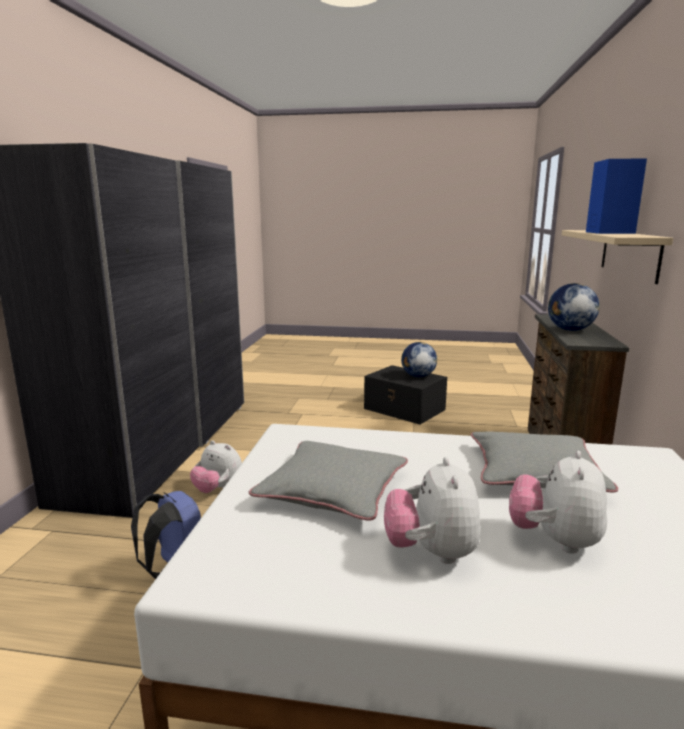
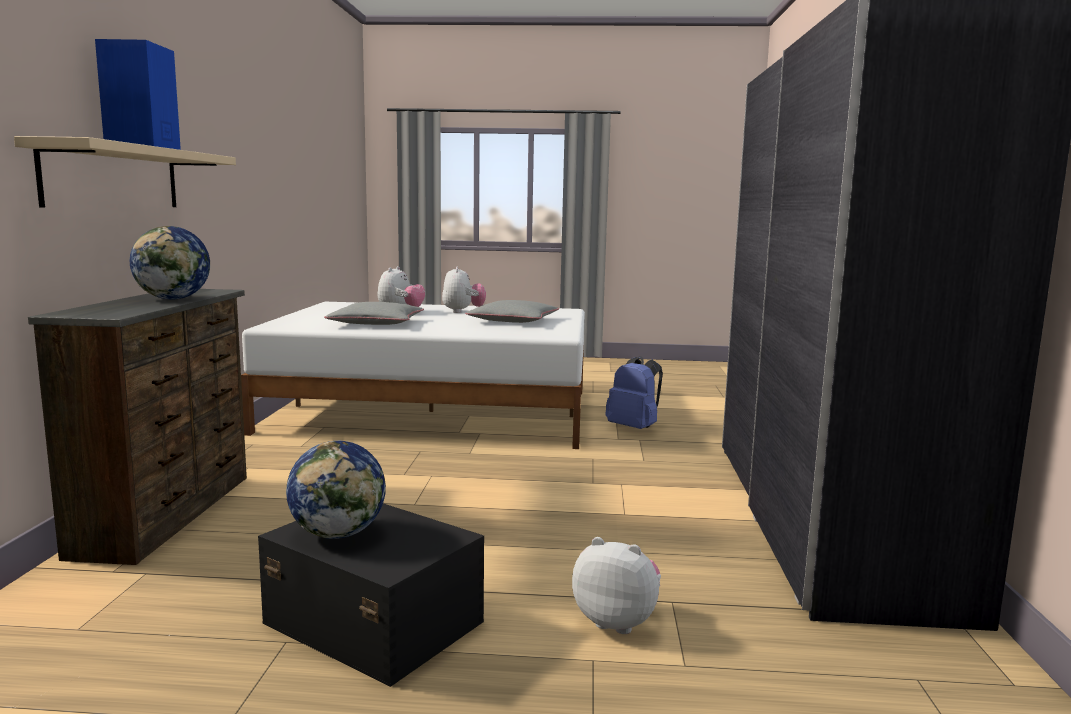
camera: 175 degrees right, 5 degrees down
plush toy [190,441,242,493] -> plush toy moved to [572,537,661,634]

